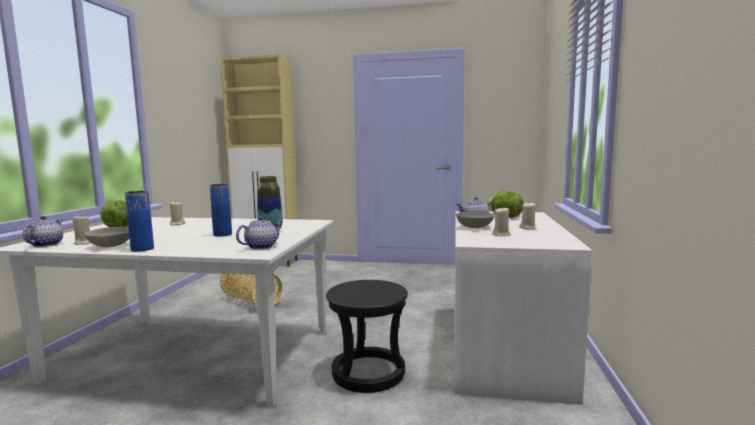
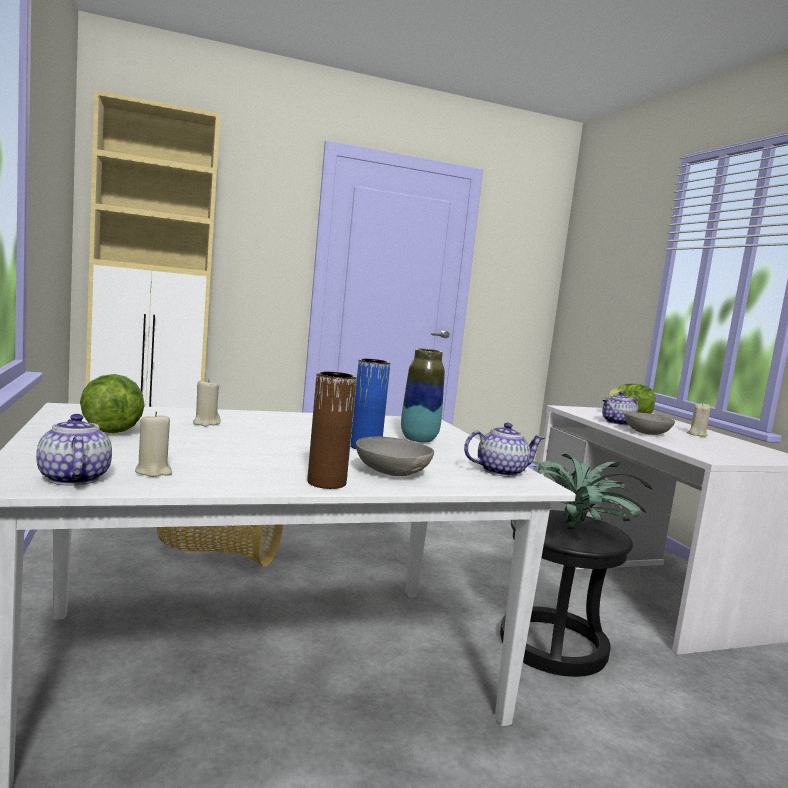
camera: 30 degrees left, 0 degrees up
grey bowl [84,227,129,247] -> grey bowl moved to [356,437,434,476]
blue vase [125,191,154,252] -> brown vase [308,371,357,489]
teapot [236,216,283,250] -> teapot turned 60 degrees clockwise [464,423,545,477]
beige candle [492,208,511,236] -> none
none -> potted plant [532,454,653,529]

